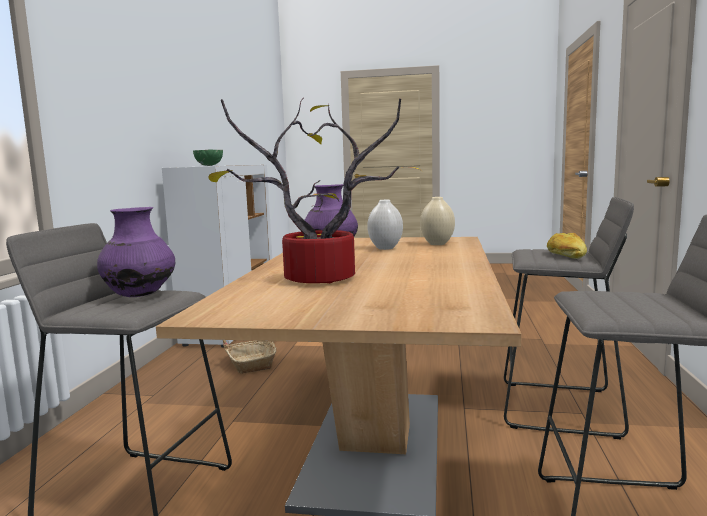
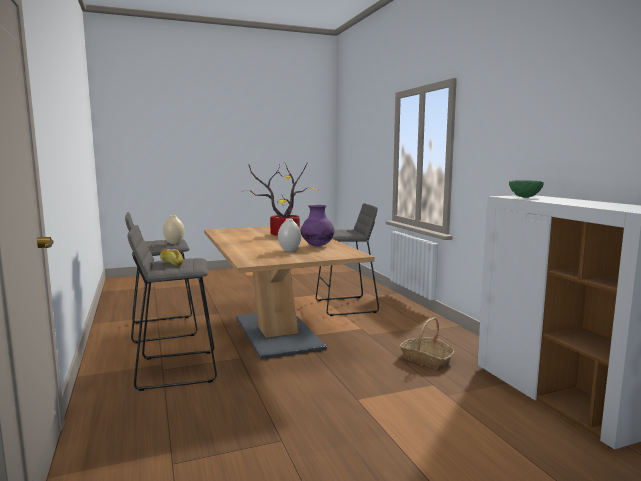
camera: 150 degrees right, 0 degrees up
purple vase [97,207,175,297] -> none
beige vase [420,197,455,245] -> beige vase moved to [163,215,185,244]

